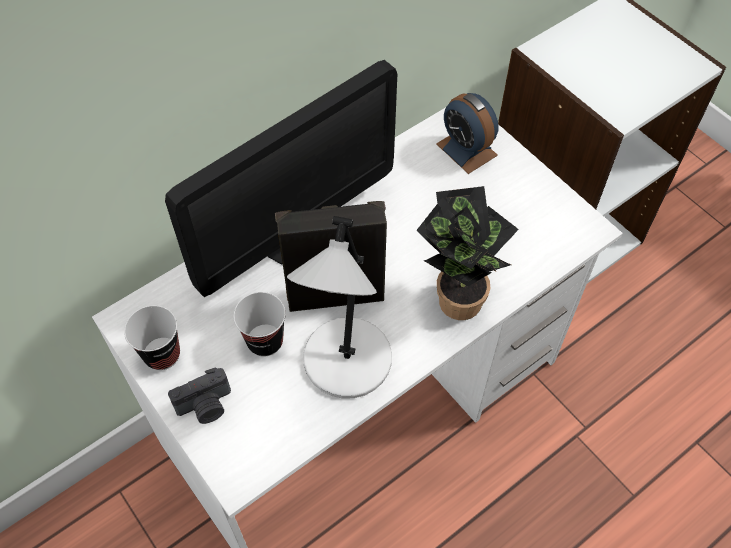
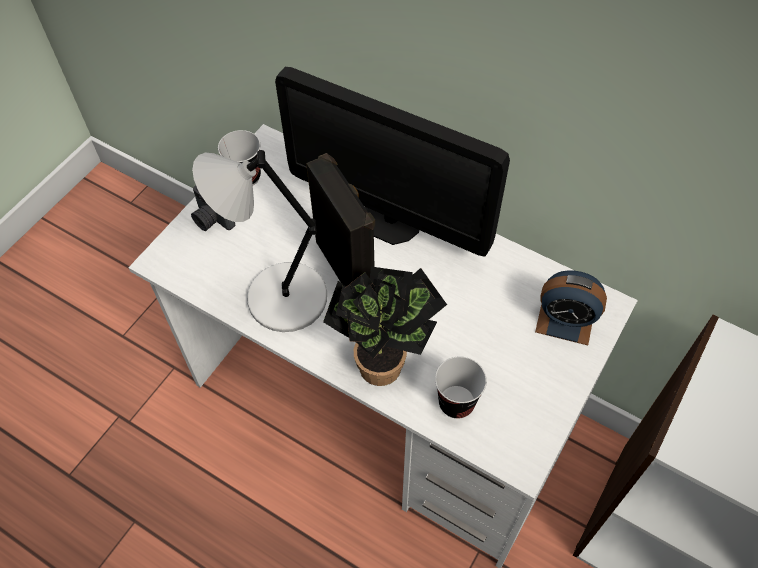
camera: 70 degrees right, 0 degrees up
cup [233,292,286,357] -> cup moved to [435,356,487,419]
alarm clock [436,93,499,174] -> alarm clock turned 105 degrees counterclockwise [535,271,607,345]

